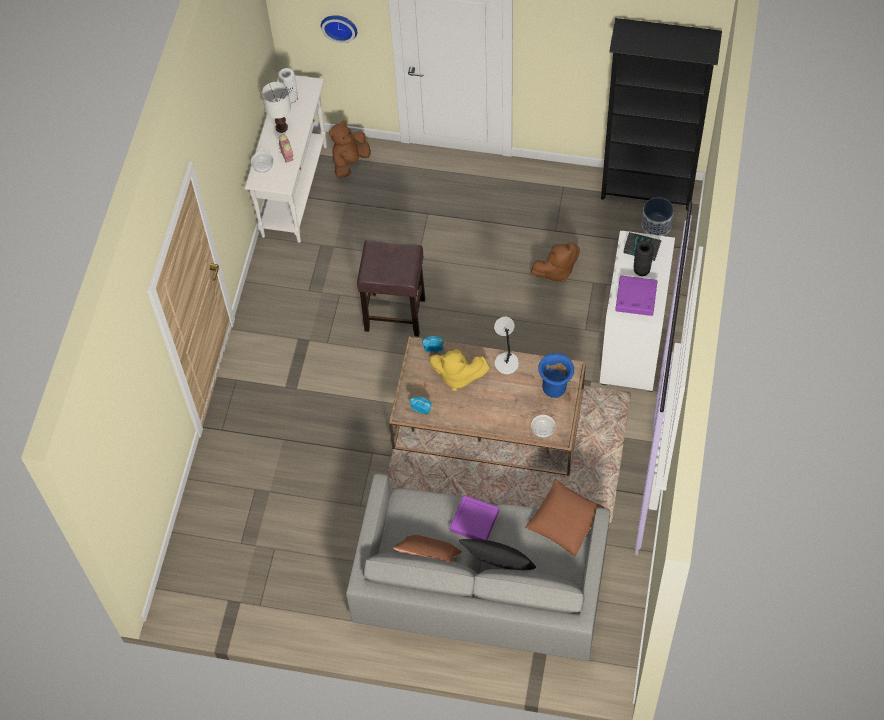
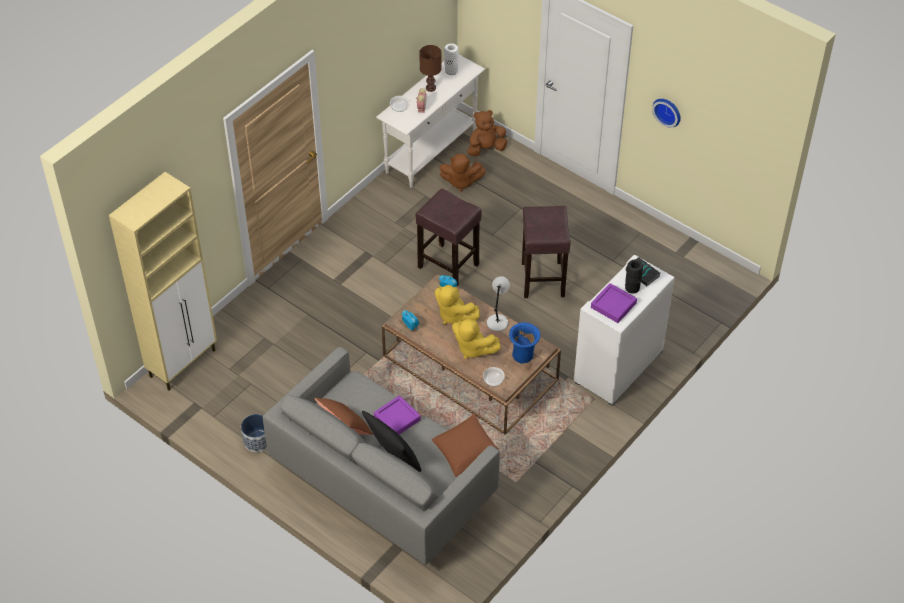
camera: 25 degrees right, 10 degrees down
white table lamp [262,82,291,133] -> brown table lamp [419,45,442,92]
wall clock [321,15,357,43] -> wall clock moved to [652,99,681,127]
brown plush toy [531,242,580,283] -> brown plush toy moved to [439,154,486,191]
black bookcase [601,18,722,211] -> none
planter [642,198,674,236] -> planter moved to [241,414,267,452]
none -> beige cabinet [109,172,217,391]
none -> yellow plush toy [452,319,501,359]
none -> brown stool [522,206,571,298]

